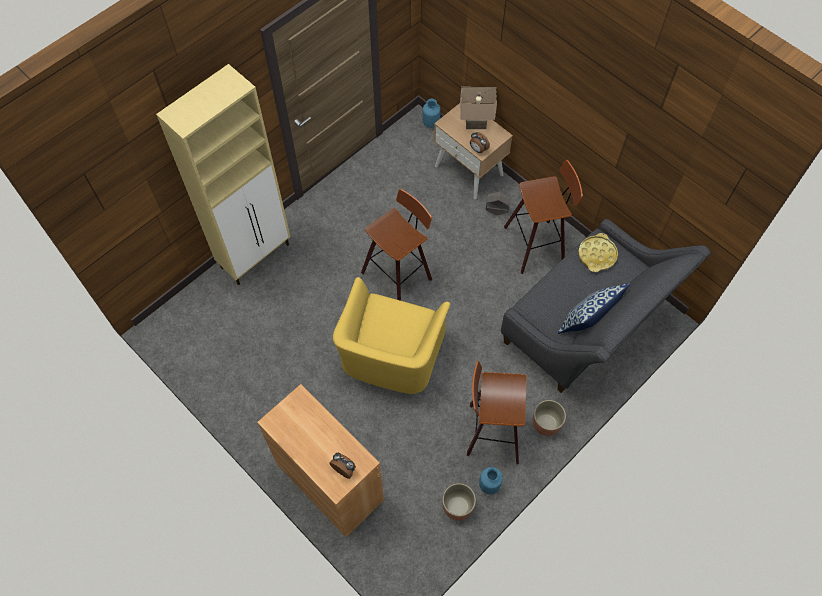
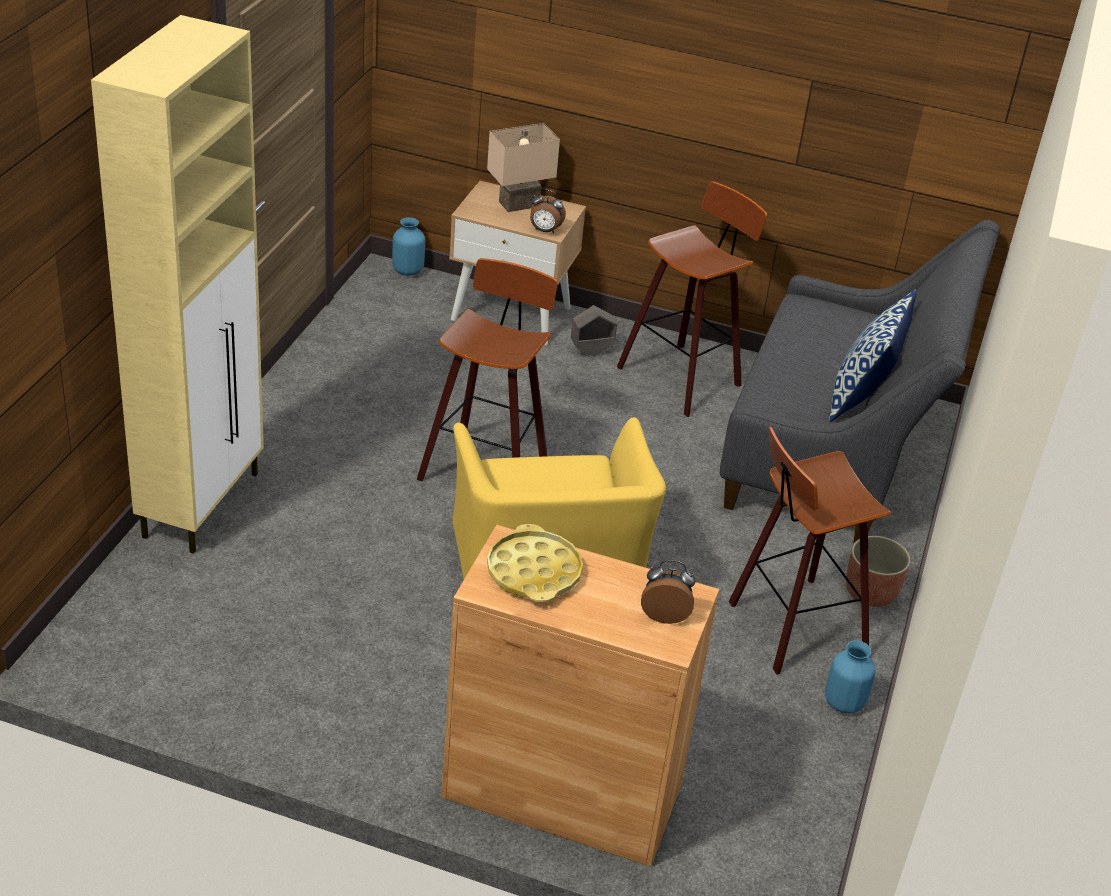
camera: 30 degrees left, 25 degrees down
planter [442,483,476,520] -> none
yellow tray [578,233,618,272] -> yellow tray moved to [487,524,583,602]

